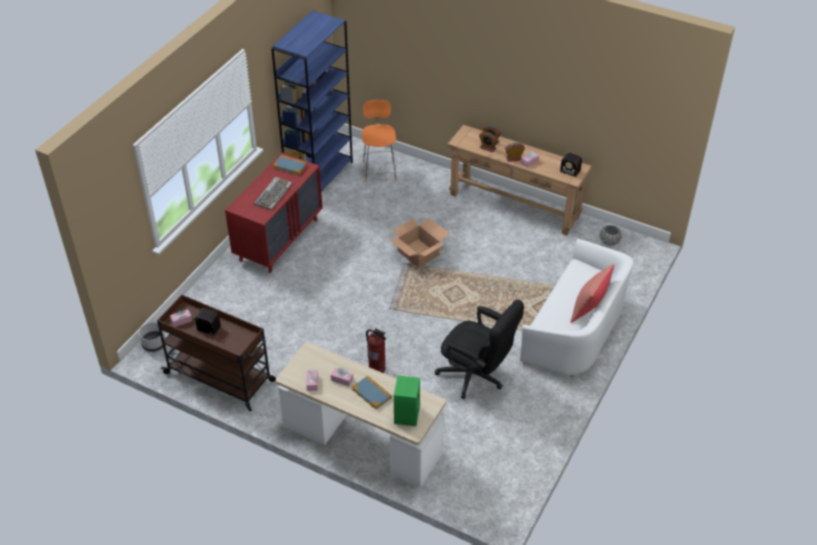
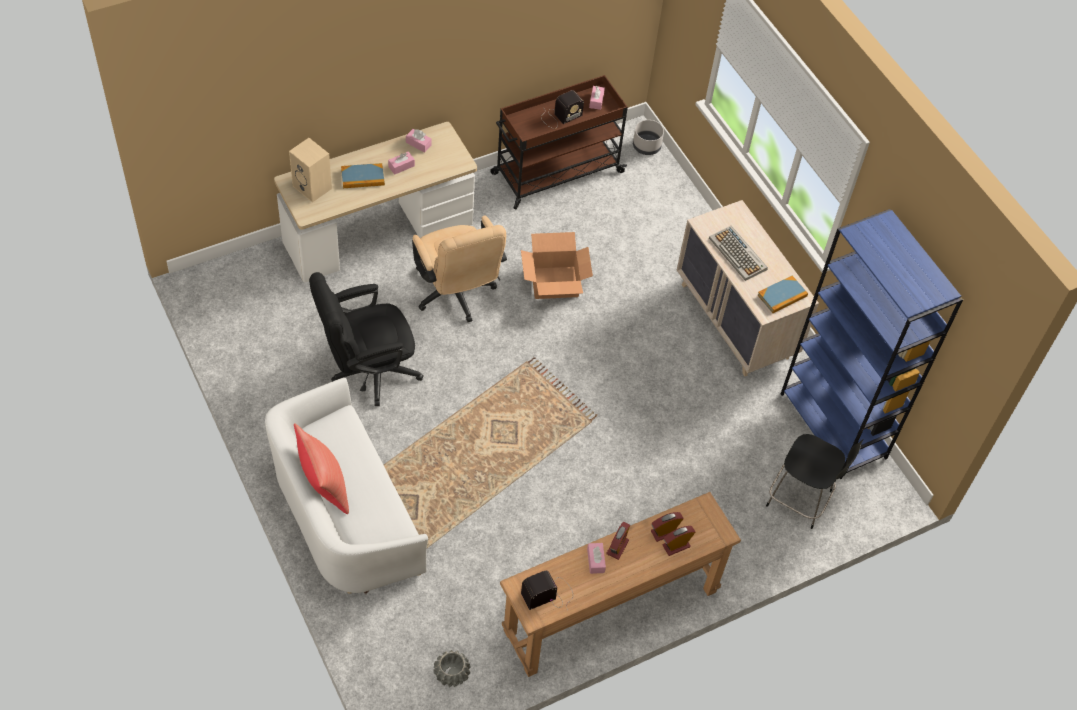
camera: 120 degrees right, 10 degrees up
red dresser [225,153,323,273] -> beige dresser [677,200,819,376]
orange chair [362,100,396,182] -> black chair [766,434,864,529]
fire extinguisher [366,328,386,373] -> beige office chair [412,215,507,322]
cardboard box [389,218,450,268] -> cardboard box moved to [521,232,593,299]
green speaker [394,375,420,426] -> beige speaker [289,138,332,203]

